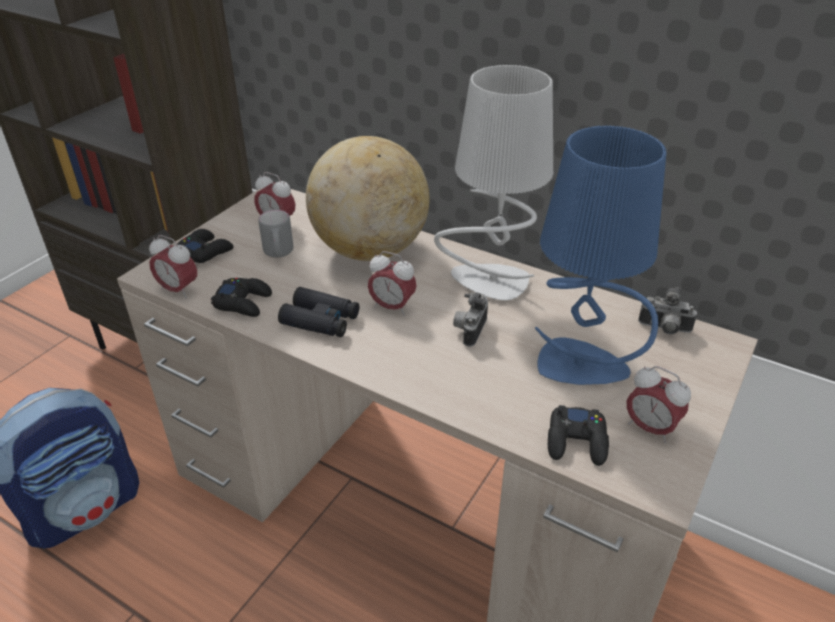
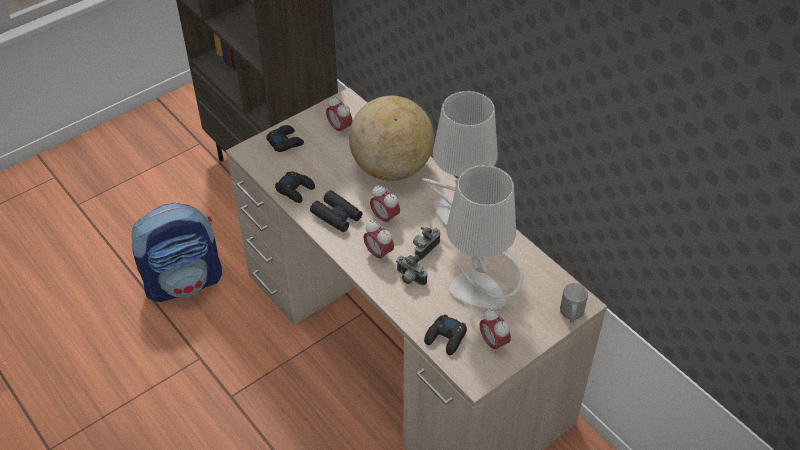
camera: 20 degrees right, 10 degrees up
alarm clock [149,235,197,298] -> alarm clock moved to [363,220,394,263]
grey mug [258,210,293,258] -> grey mug moved to [560,283,588,323]
blue table lamp [535,125,667,385] -> grey table lamp [446,165,524,309]
camera [638,287,697,334] -> camera moved to [396,255,427,286]

